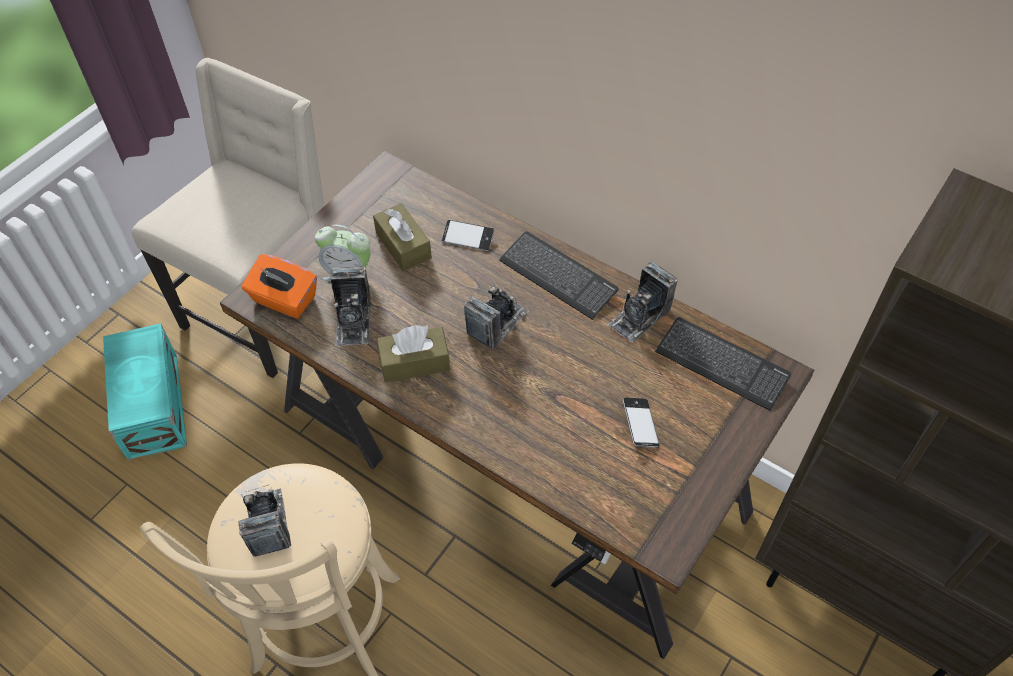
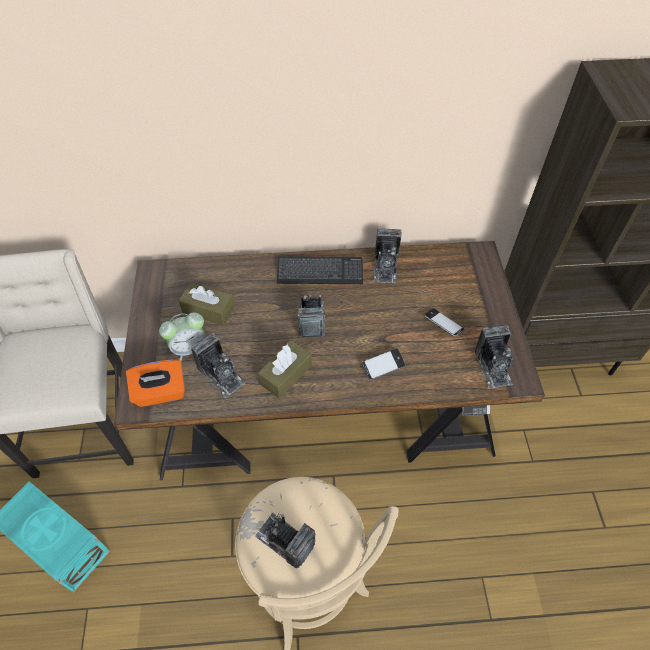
camera: 40 degrees left, 0 degrees up
phone [442,220,494,251] -> phone moved to [362,348,405,380]
keyboard [655,317,791,411] -> none
none -> camera [475,325,514,389]

